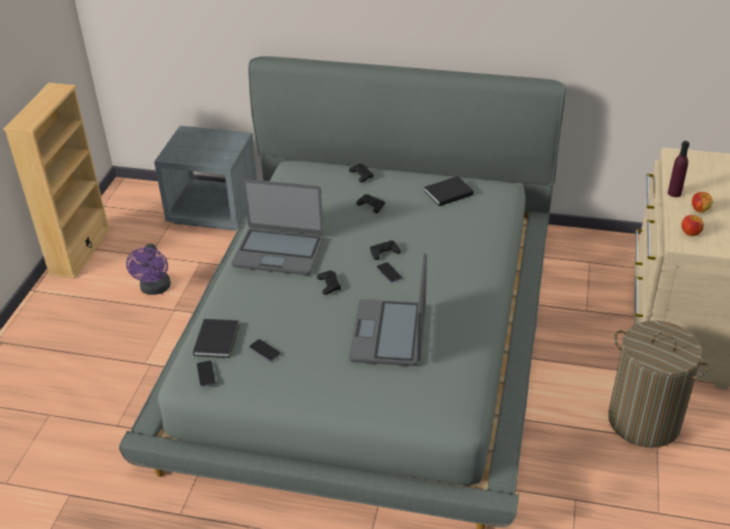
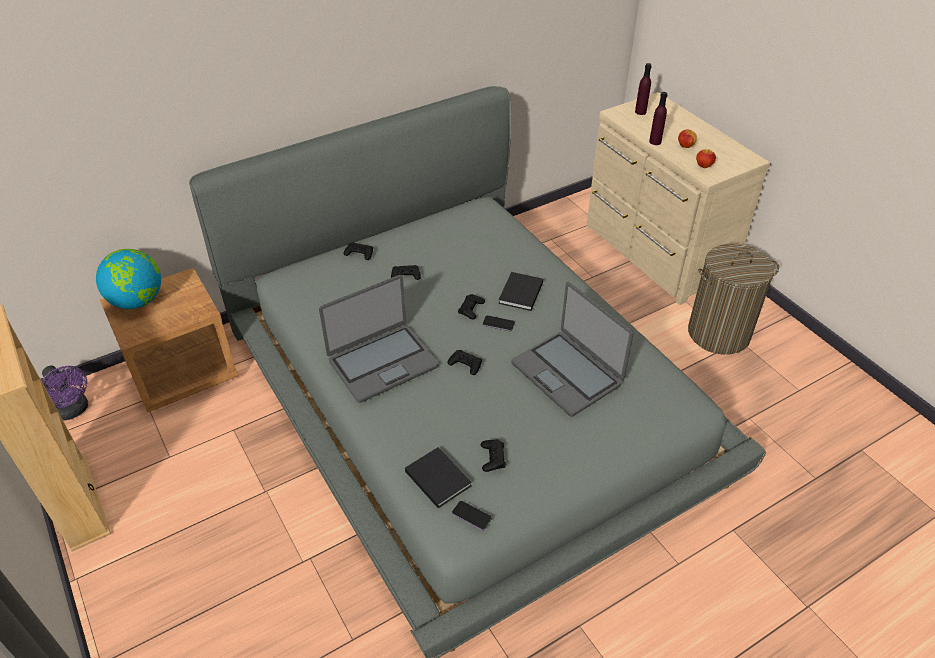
camera: 45 degrees left, 5 degrees up
purple fan [126,244,171,295] -> purple fan moved to [42,366,88,420]
grey nightstand [154,126,257,231] -> brown nightstand [100,268,238,412]
phone [249,339,281,361] -> black game controller [481,439,506,472]
black book [424,176,474,206] -> black book moved to [499,272,543,311]
none -> globe [96,249,161,309]
none -> purple bottle [635,63,652,115]

